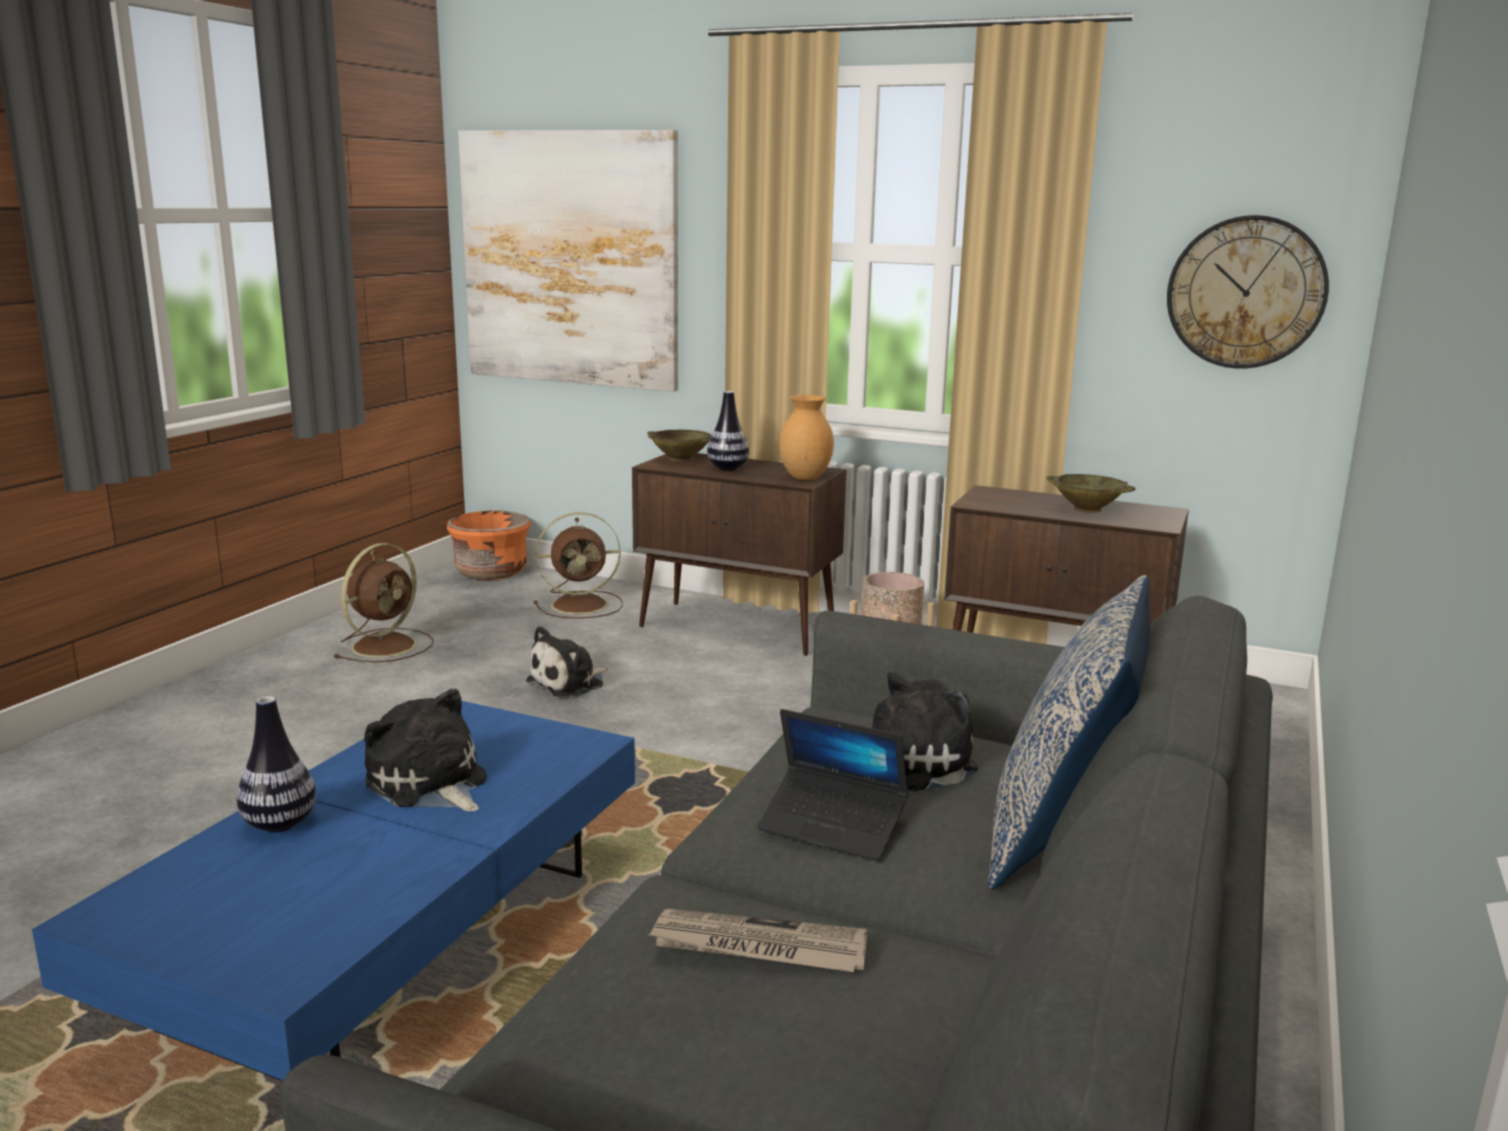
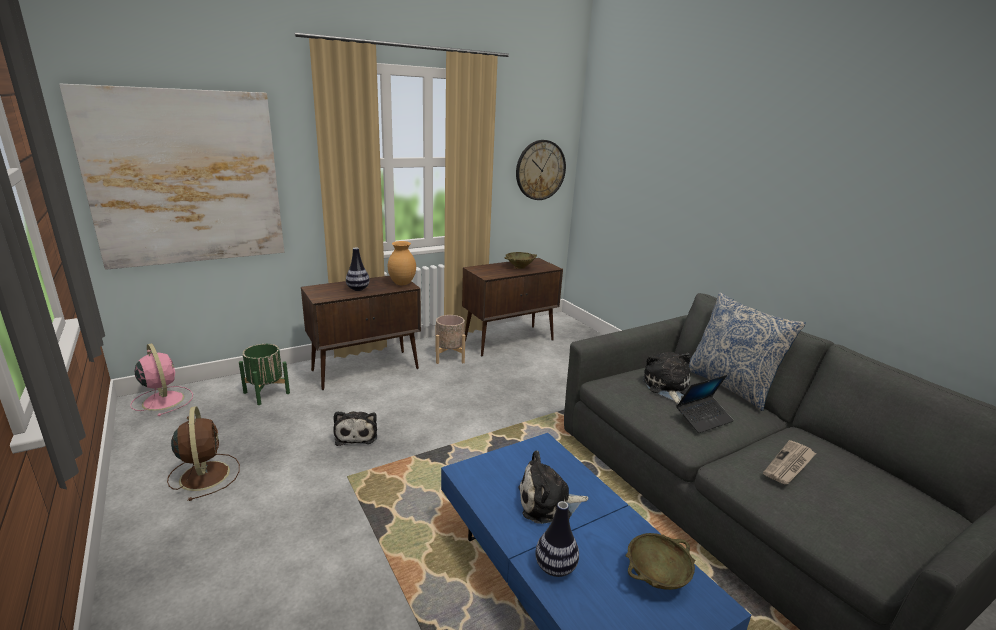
camera: 55 degrees left, 5 degrees up
orange planter [447,510,531,580] -> pink fan [130,343,193,416]
brown fan [534,512,623,619] -> green planter [239,344,290,405]
beige bowl [647,430,712,462] -> beige bowl moved to [625,533,695,590]

